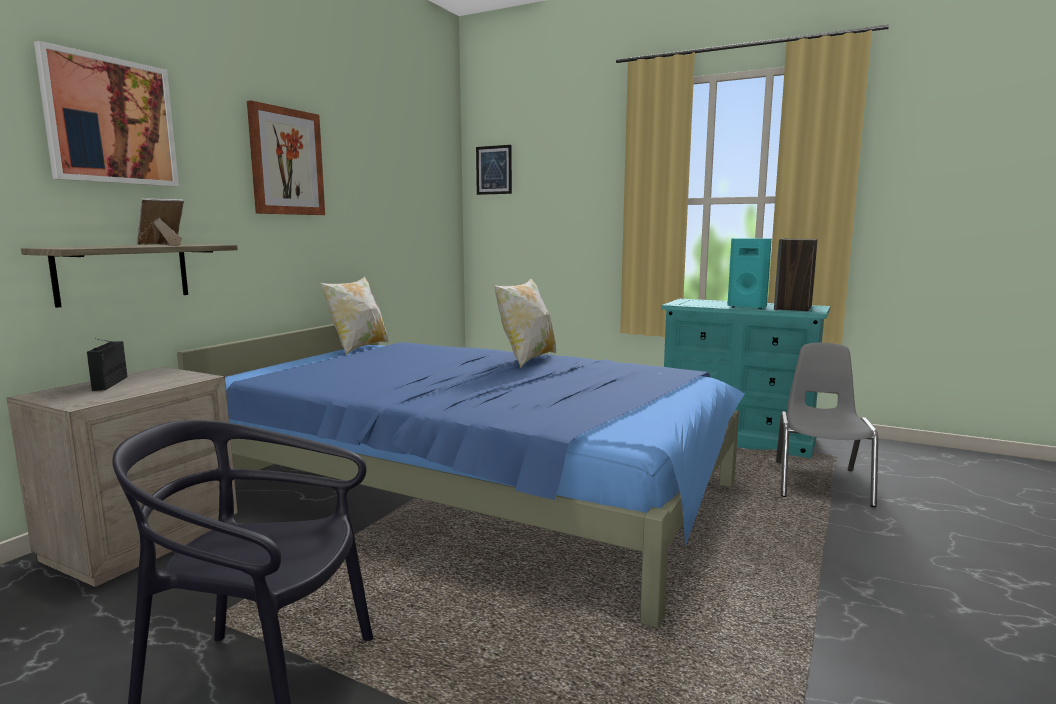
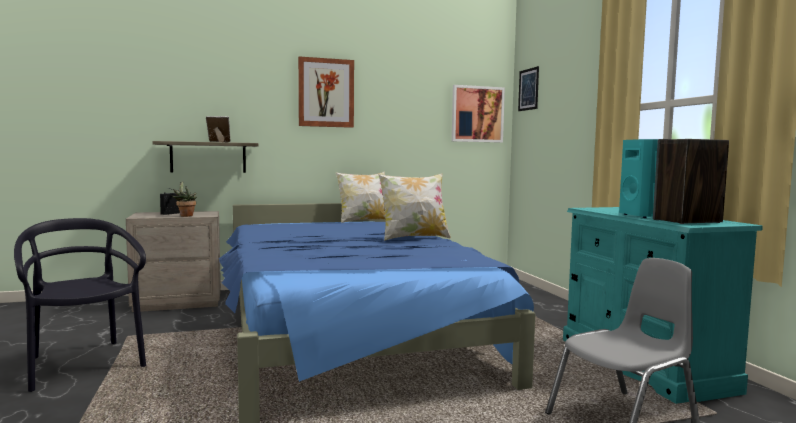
camera: 45 degrees right, 5 degrees down
picture [34,41,179,187] -> picture moved to [452,85,505,143]
none -> potted plant [172,181,197,217]

